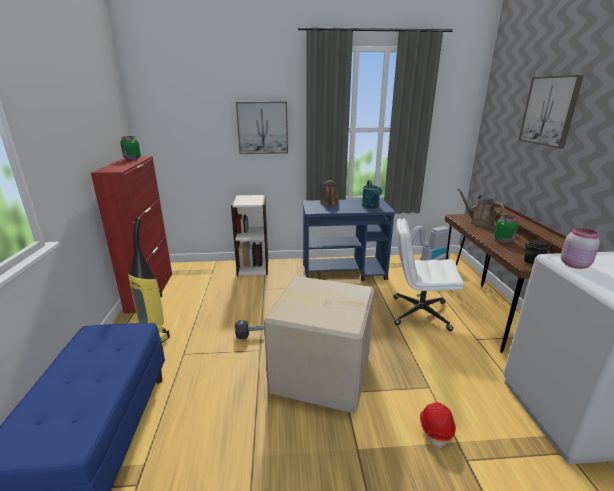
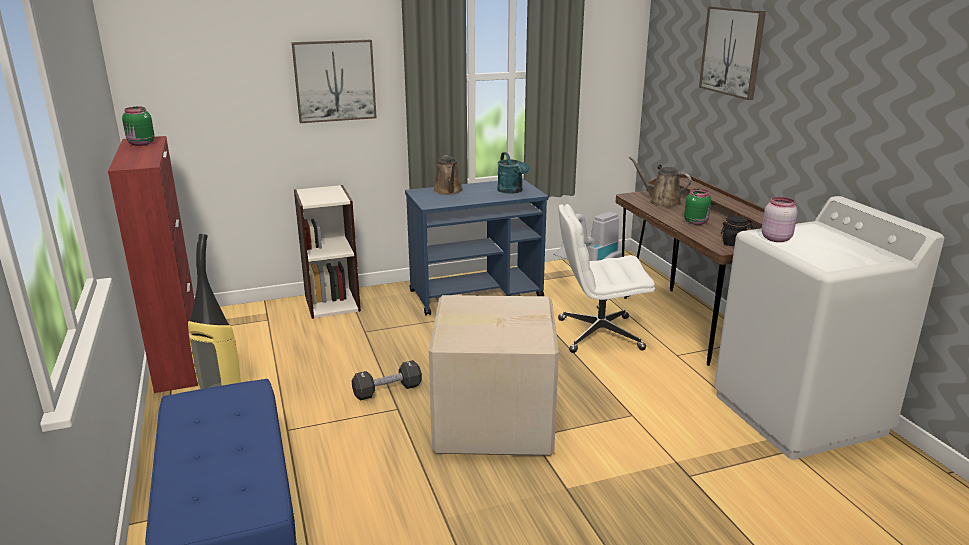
camera: 15 degrees left, 0 degrees up
red hard hat [420,402,456,448] -> none

